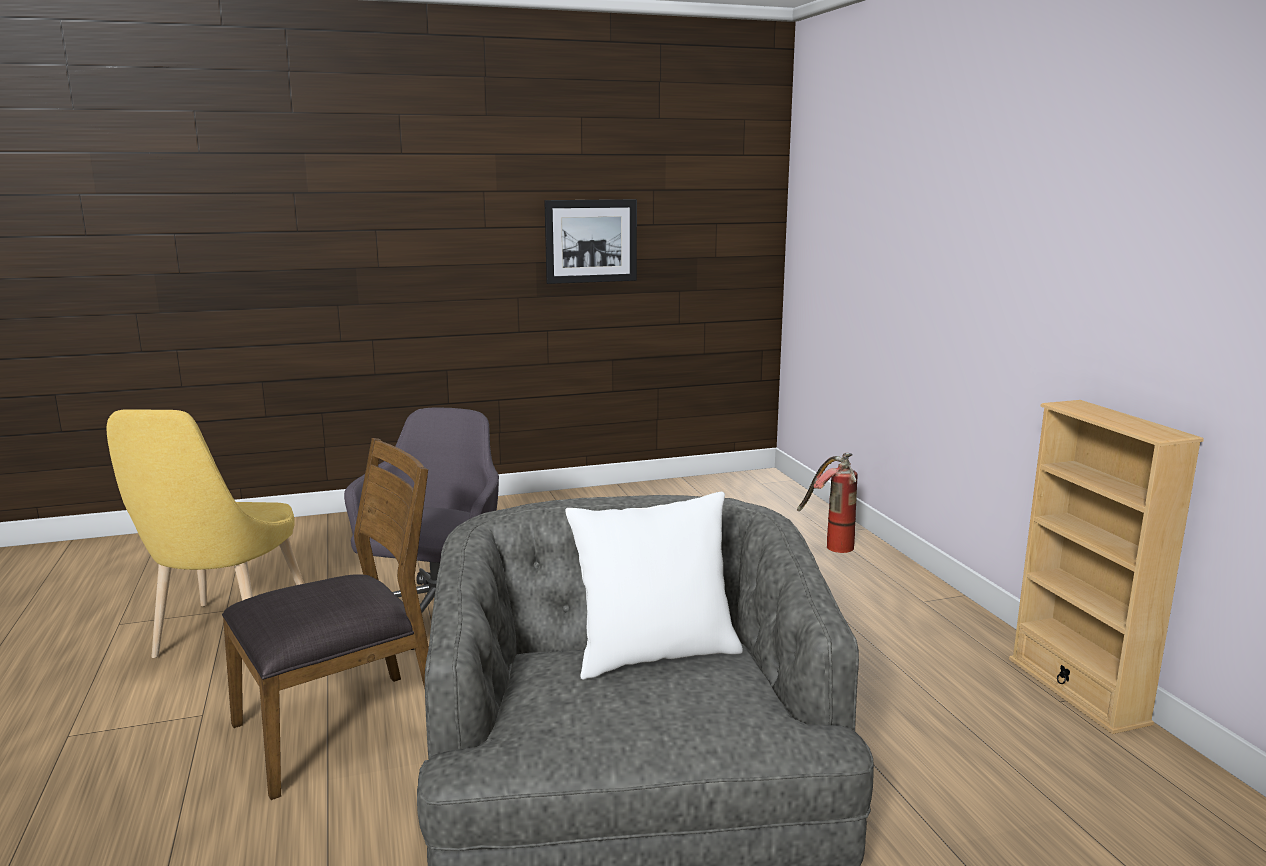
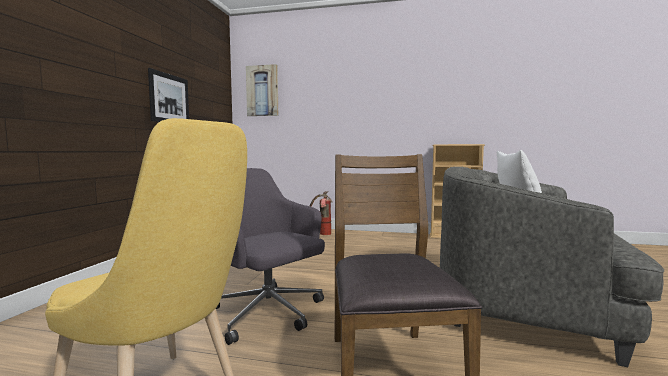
camera: 60 degrees left, 10 degrees down
none -> picture [246,64,278,116]

